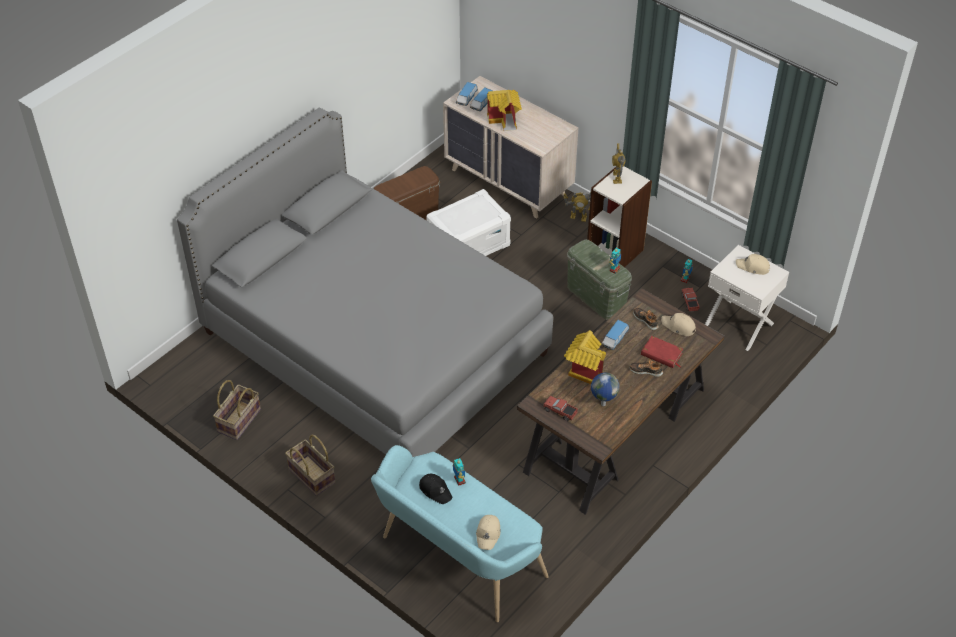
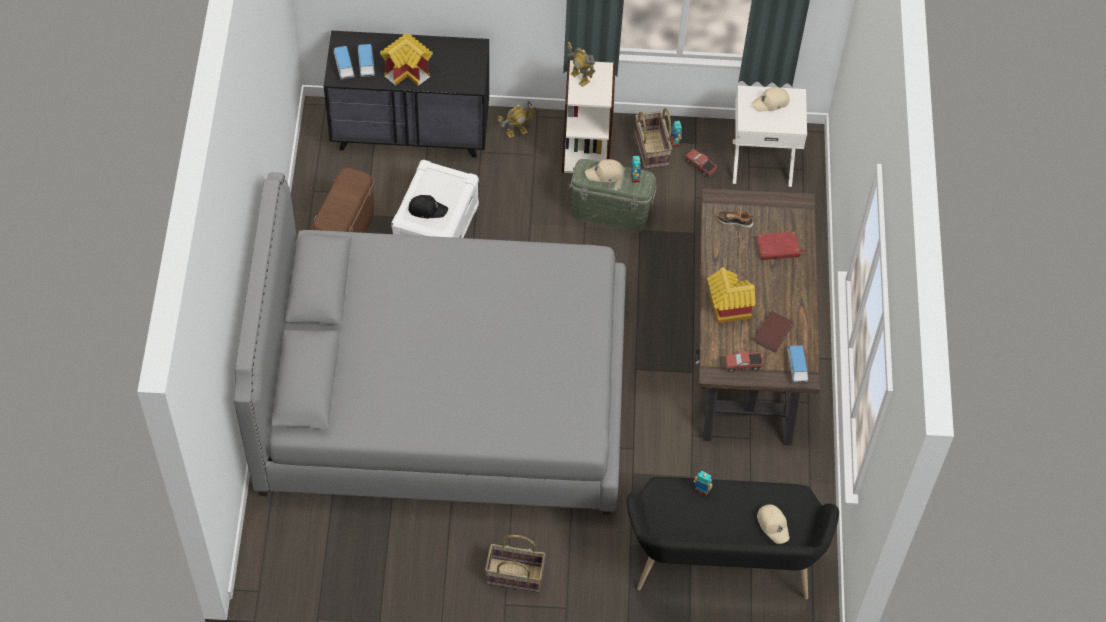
camera: 40 degrees left, 10 degrees up
basket [213,380,261,440] -> basket moved to [635,108,672,169]
turquoise bench [371,445,549,622] -> black bench [626,477,839,600]
black cap [419,474,452,504] -> black cap moved to [408,195,448,218]
beige dresser [443,76,579,218] -> black dresser [324,30,489,158]
globe [591,372,620,406] -> brown book [753,311,794,352]
toy car [601,320,629,350] -> toy car moved to [786,345,808,383]
shoe [629,359,663,377] -> none
beige cap [661,313,696,336] -> beige cap moved to [585,159,624,182]

